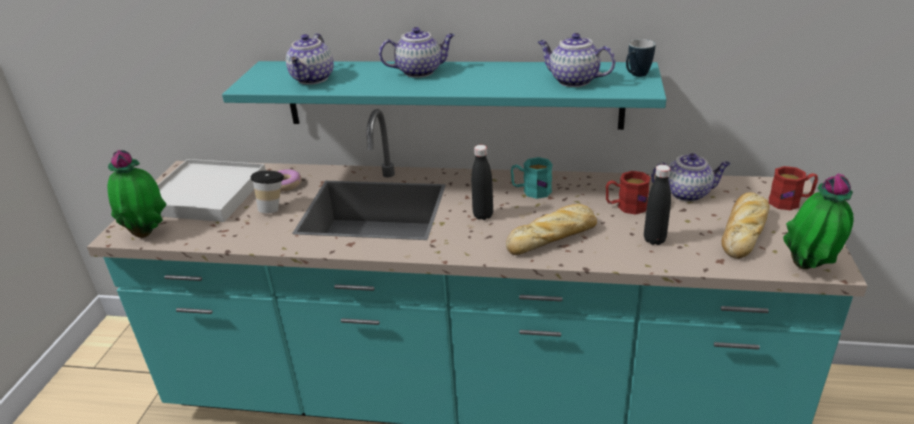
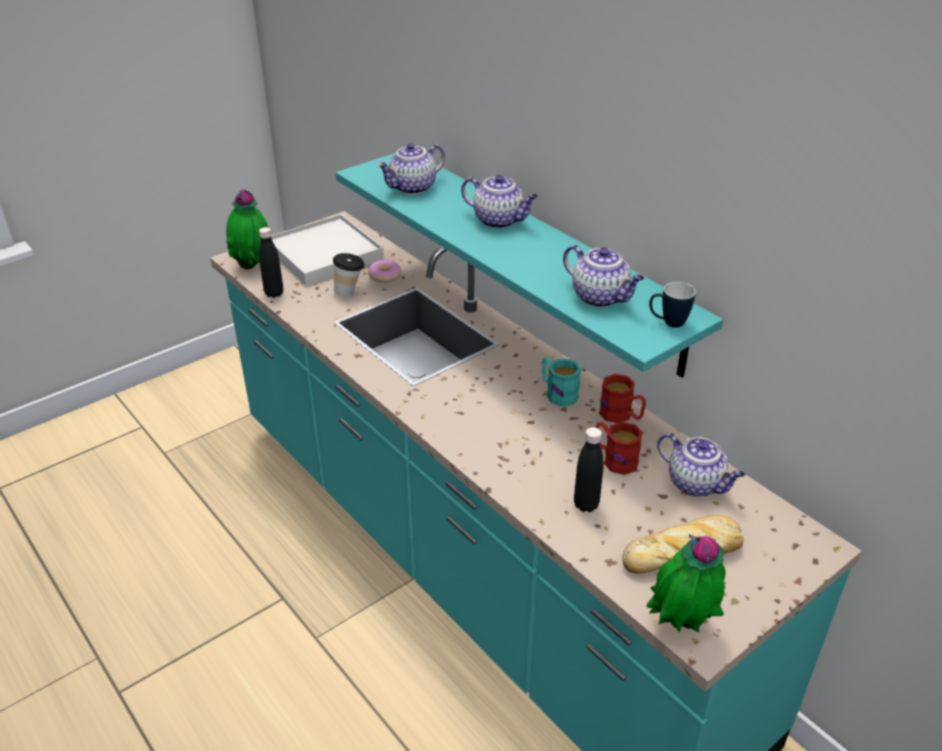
camera: 40 degrees right, 5 degrees up
black bottle [471,145,493,220] -> black bottle moved to [259,227,283,298]
bread [506,204,597,255] -> none
teapot [538,33,615,87] -> teapot turned 150 degrees clockwise [563,245,644,307]
red mug [769,166,818,210] -> red mug moved to [599,374,646,423]

